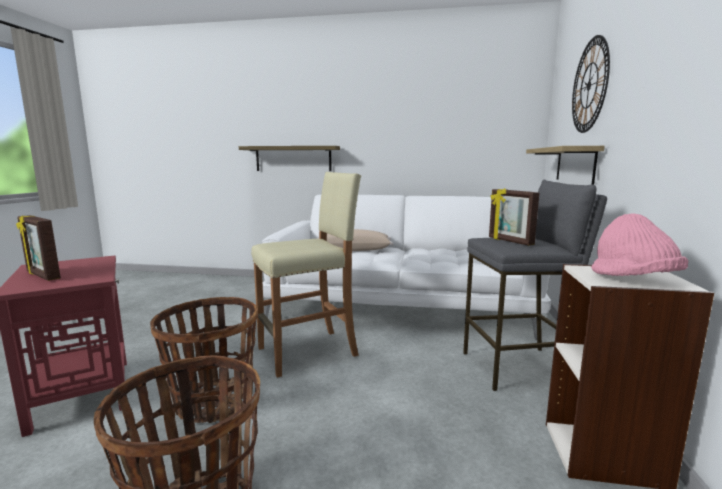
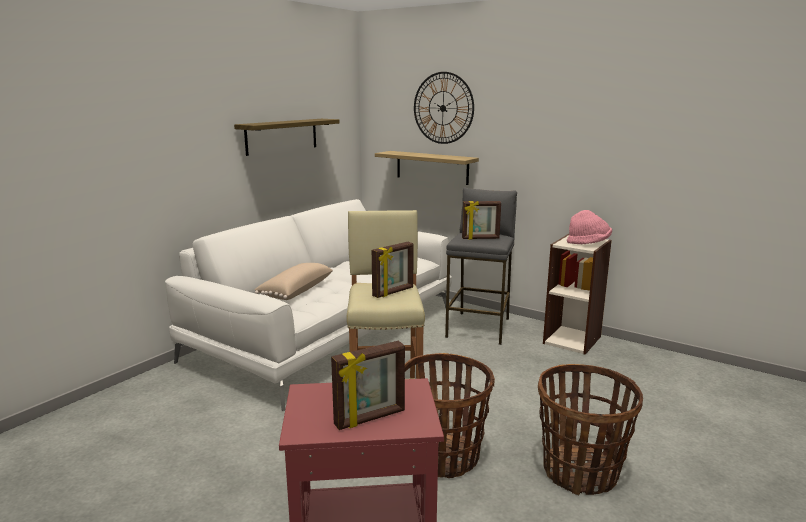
camera: 65 degrees left, 5 degrees up
shelf [239,146,340,171] -> shelf moved to [234,119,339,156]
none -> picture frame [372,242,414,298]

